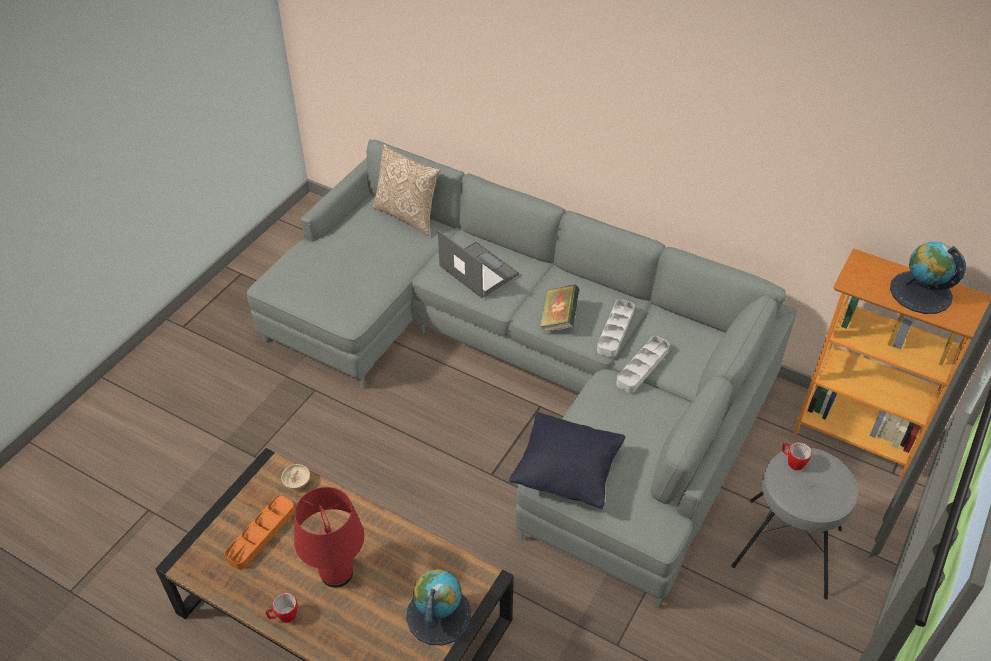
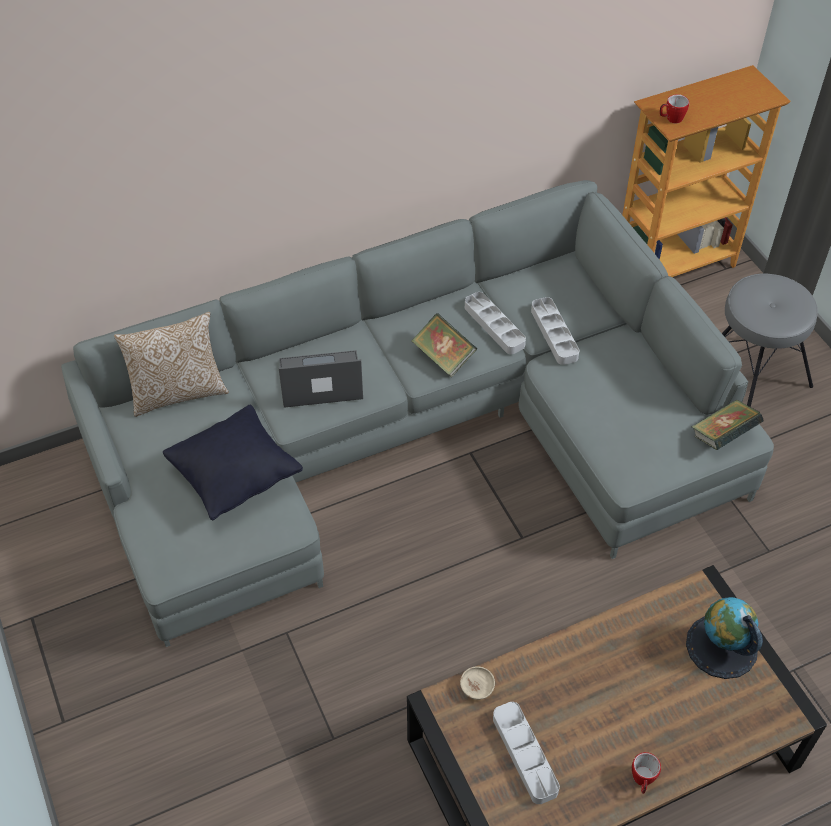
camera: 55 degrees left, 5 degrees up
orange tray [224,496,295,570] -> grey tray [493,702,560,804]
red table lamp [294,487,364,588] -> none
black pillow [509,412,625,509] -> black pillow moved to [163,405,303,520]
mug [782,442,812,470] -> mug moved to [660,94,689,123]
globe [890,241,966,314] -> none
none -> book [692,400,764,450]

